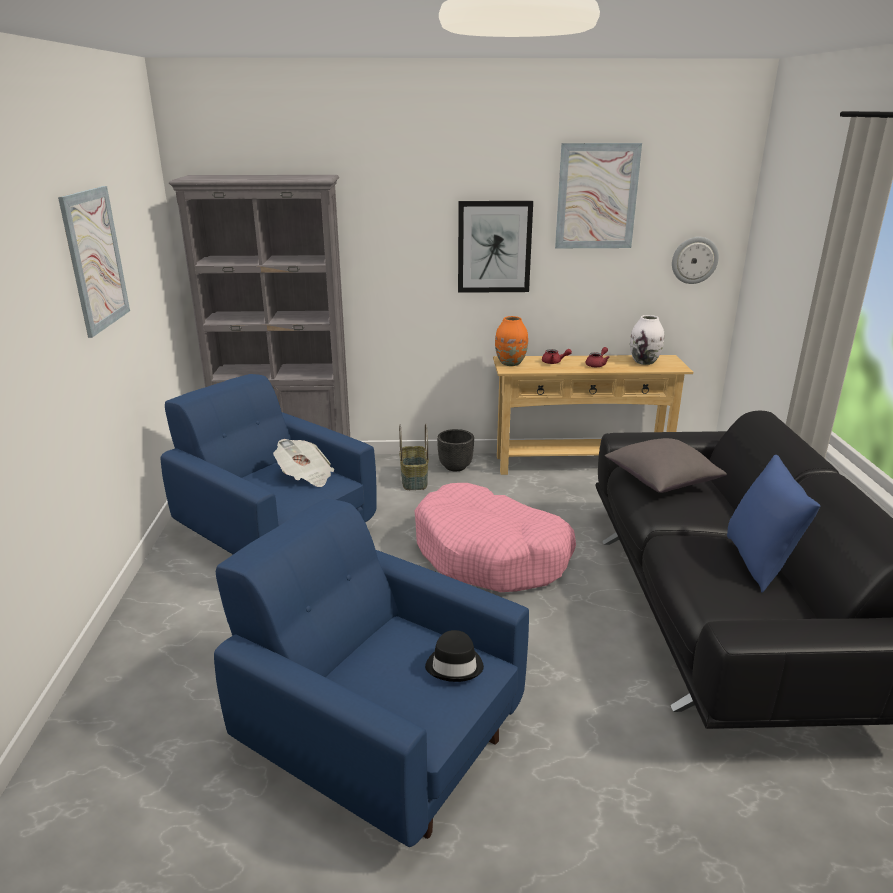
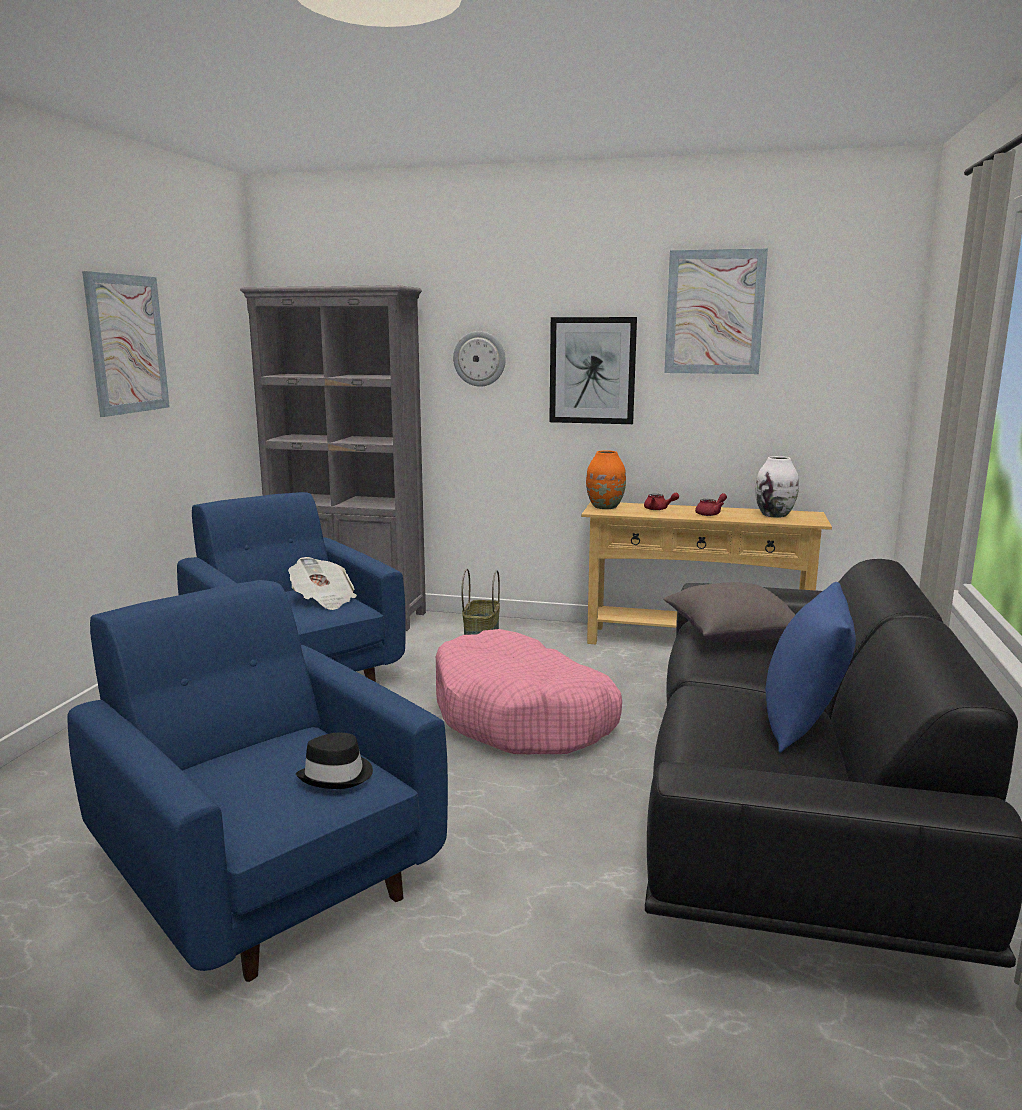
camera: 15 degrees right, 10 degrees down
black planter [437,429,474,471] -> none
wall clock [672,237,719,284] -> wall clock moved to [453,331,506,387]

